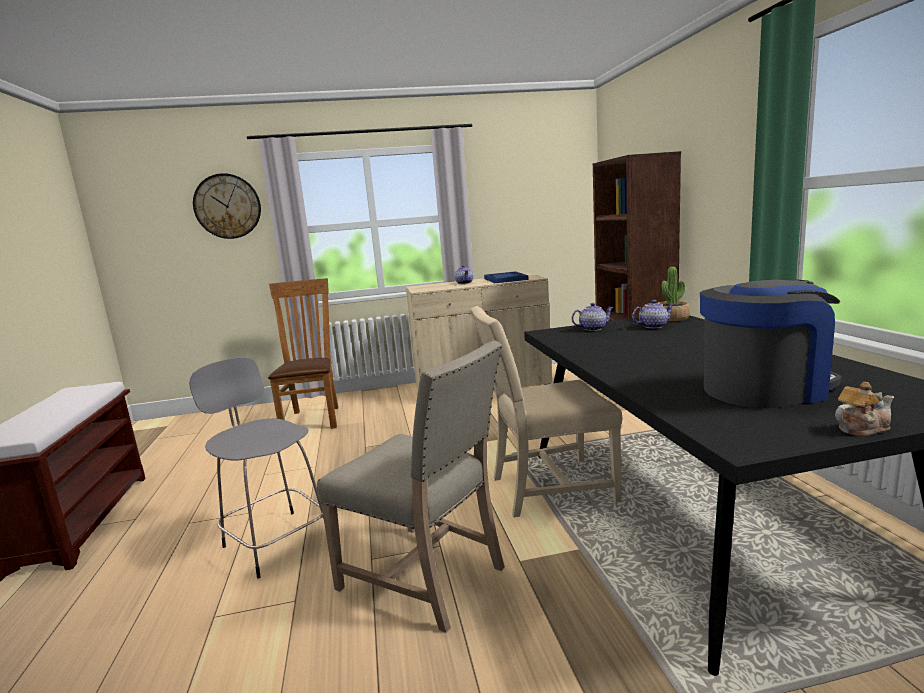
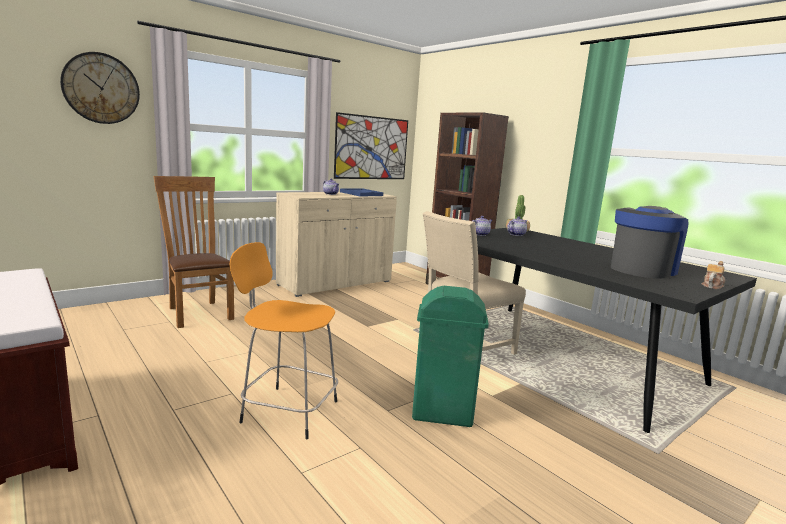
camera: 30 degrees left, 0 degrees up
grey stool [189,357,324,578] -> orange stool [230,242,338,439]
beige chair [317,340,505,633] -> green trash can [412,286,489,427]
none -> picture [334,112,408,179]

